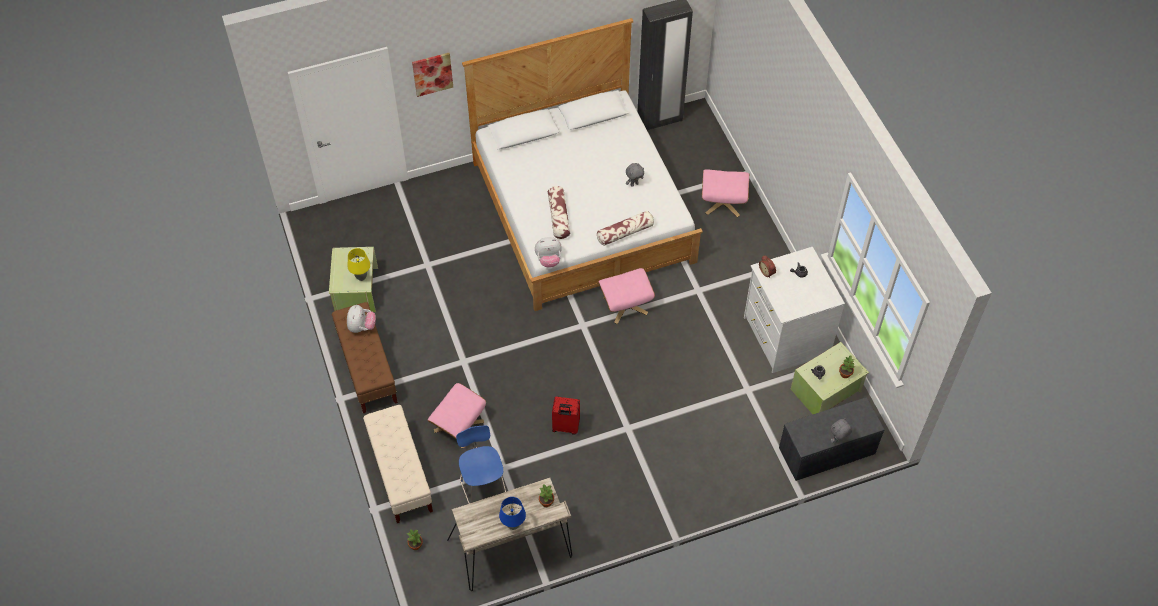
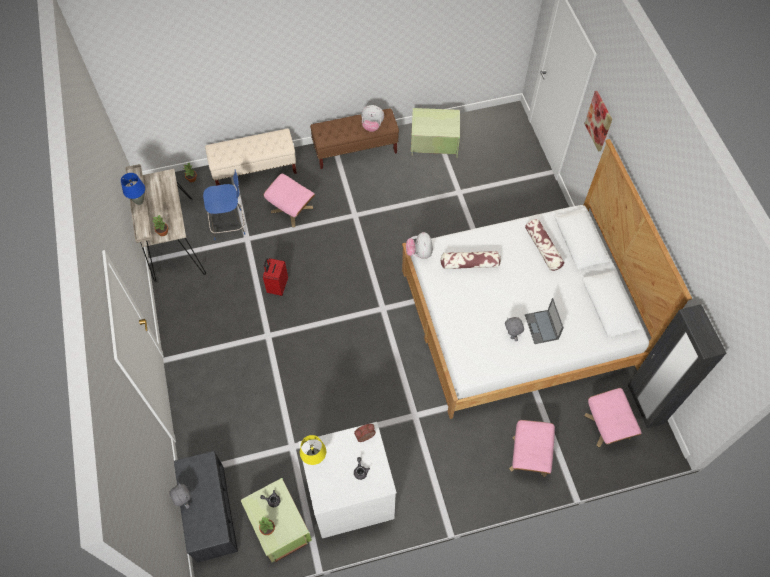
camera: 95 degrees right, 5 degrees up
yellow table lamp [348,248,370,281] -> yellow table lamp moved to [300,435,326,465]
pillow [597,211,654,246] -> pillow moved to [525,219,565,271]
pink ottoman [598,268,655,324] -> pink ottoman moved to [585,388,642,447]
none -> laptop [525,298,564,344]

